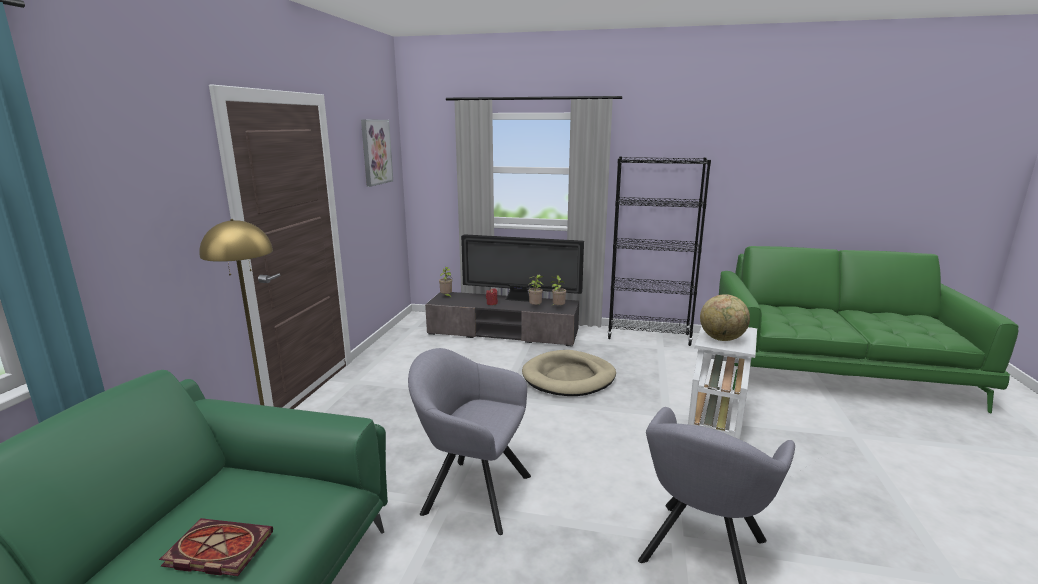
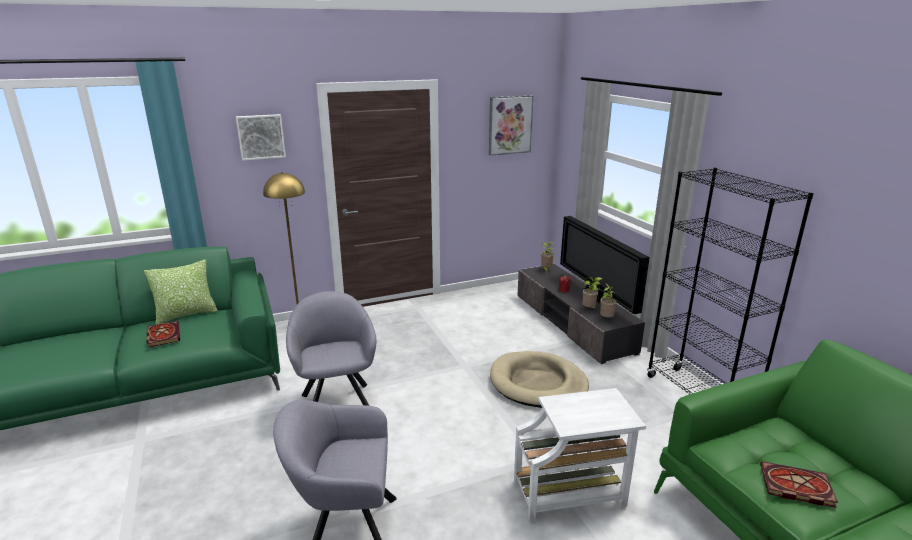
camera: 55 degrees right, 5 degrees up
globe [700,294,750,341] -> none
none -> pillow [144,259,218,325]
none -> picture [236,114,286,161]
none -> book [760,461,838,508]

